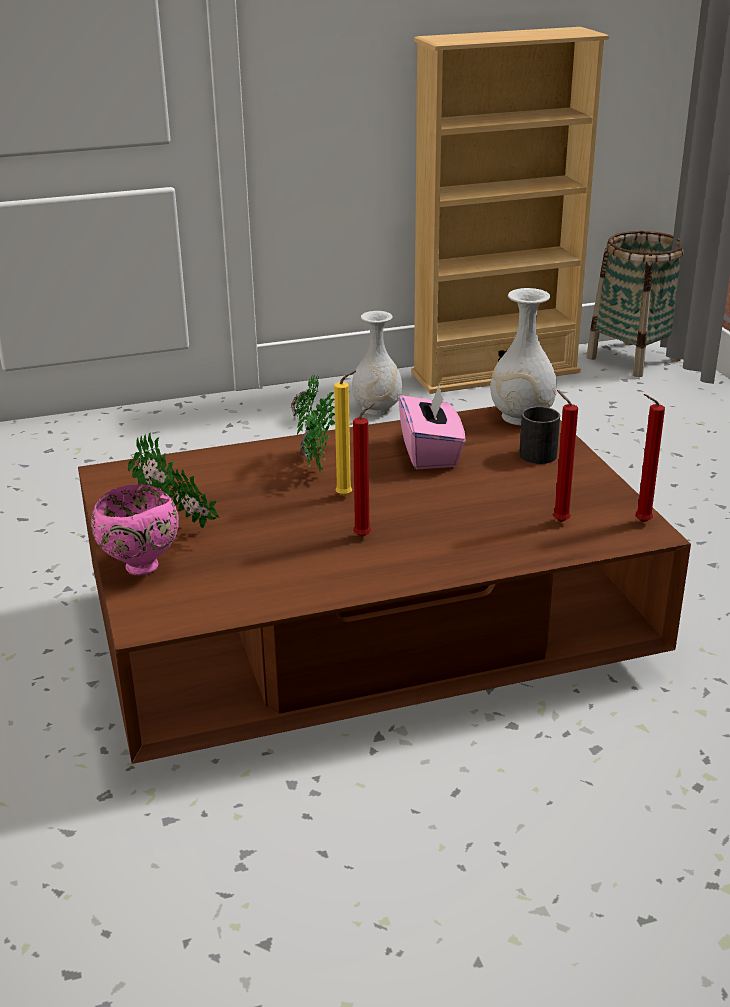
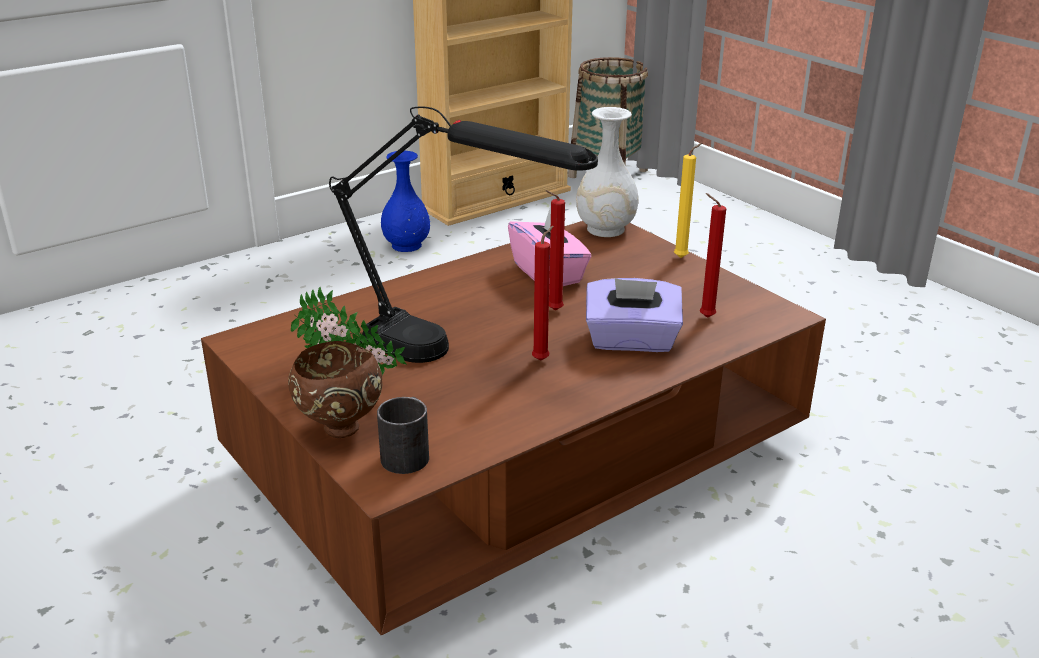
camera: 20 degrees left, 0 degrees up
pink bowl [91,484,179,576] -> brown bowl [288,341,382,438]
potted plant [291,374,335,474] -> none
yellow candle [334,371,356,496] -> yellow candle moved to [674,143,702,258]
white vase [352,311,402,415] -> blue vase [381,151,430,252]
black mug [519,406,560,464] -> black mug moved to [377,397,429,474]
red candle [635,394,665,522] -> red candle moved to [546,190,565,311]
none -> black table lamp [329,106,598,363]
none -> purple tissue box [586,278,683,352]

